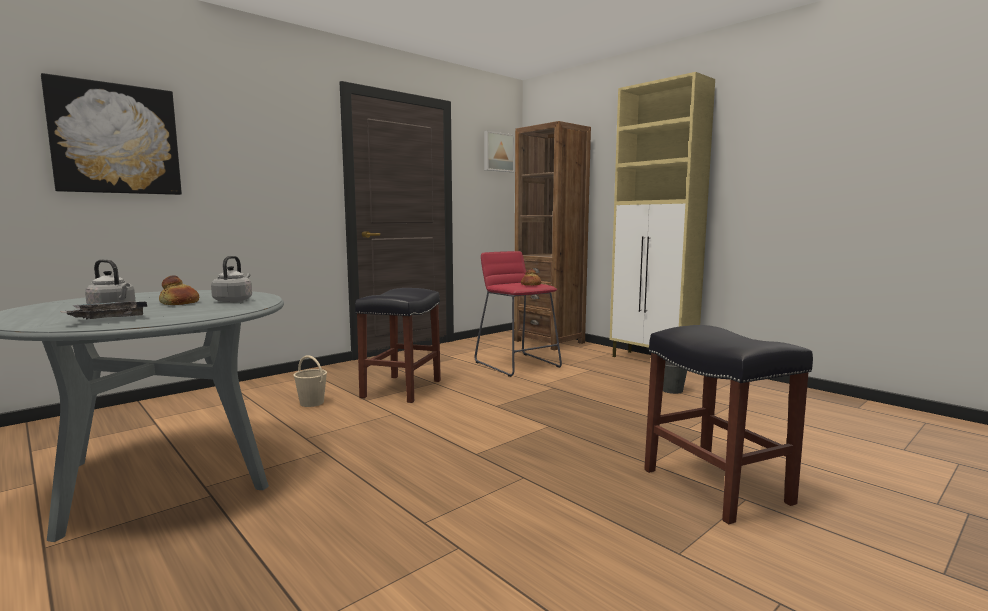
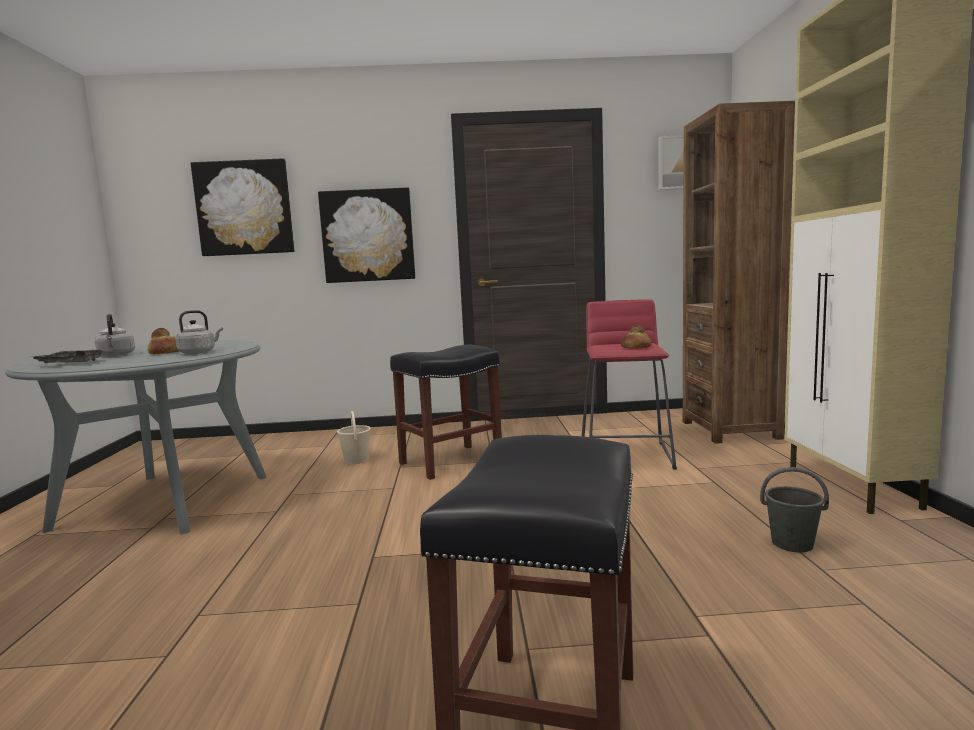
camera: 40 degrees right, 0 degrees up
none -> picture [318,187,415,283]

